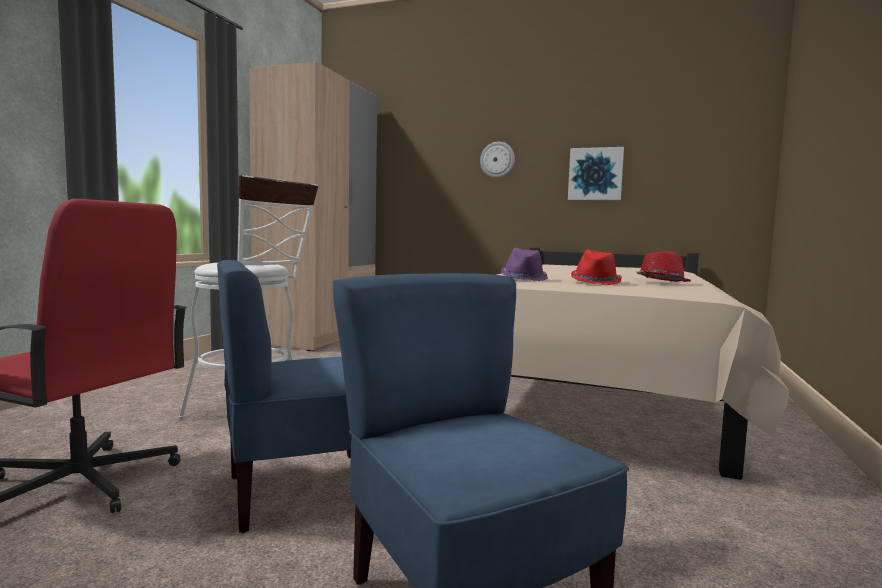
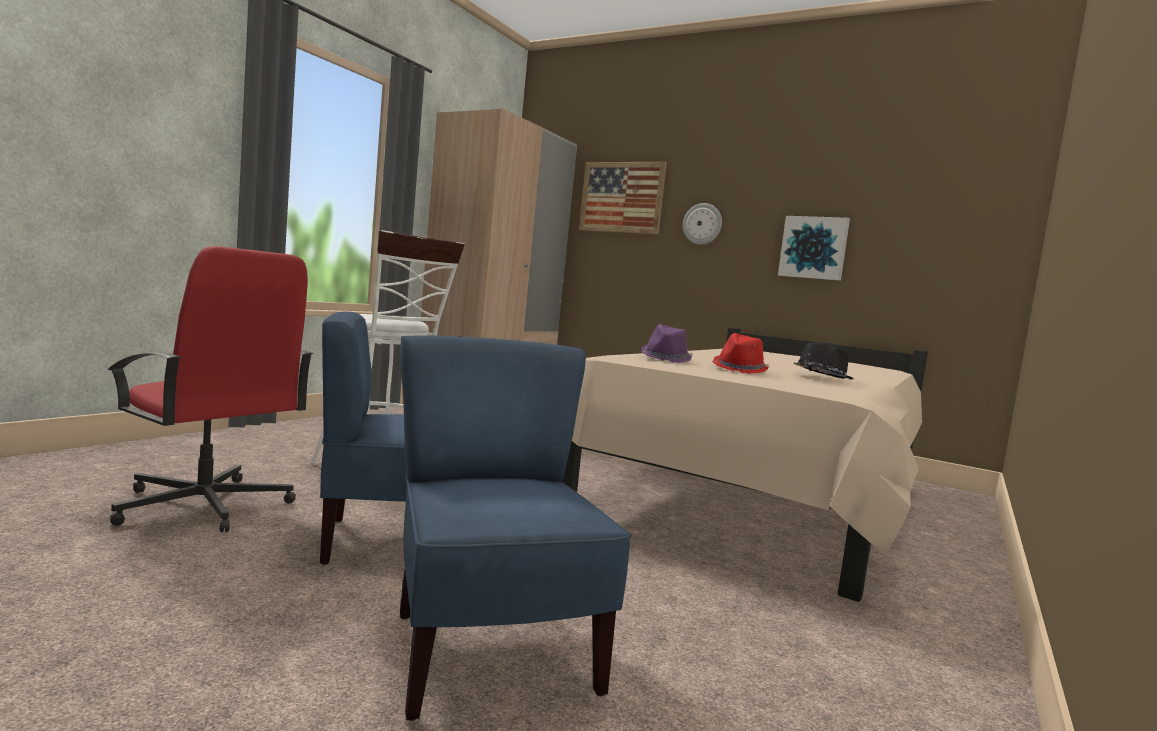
camera: 10 degrees right, 0 degrees up
red hat [636,251,691,282] -> black hat [794,343,854,379]
none -> picture [579,162,667,234]

